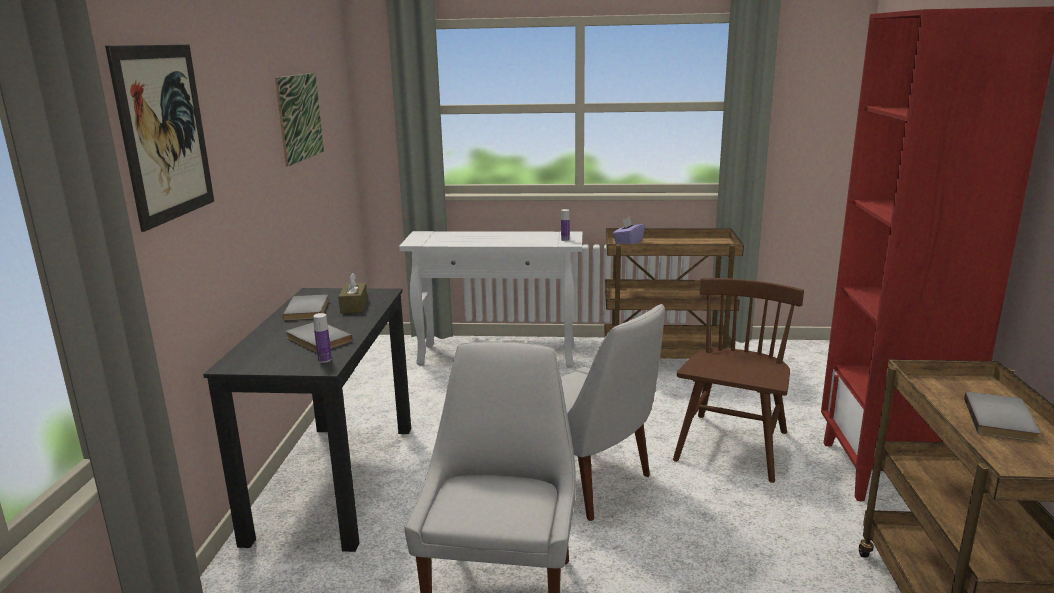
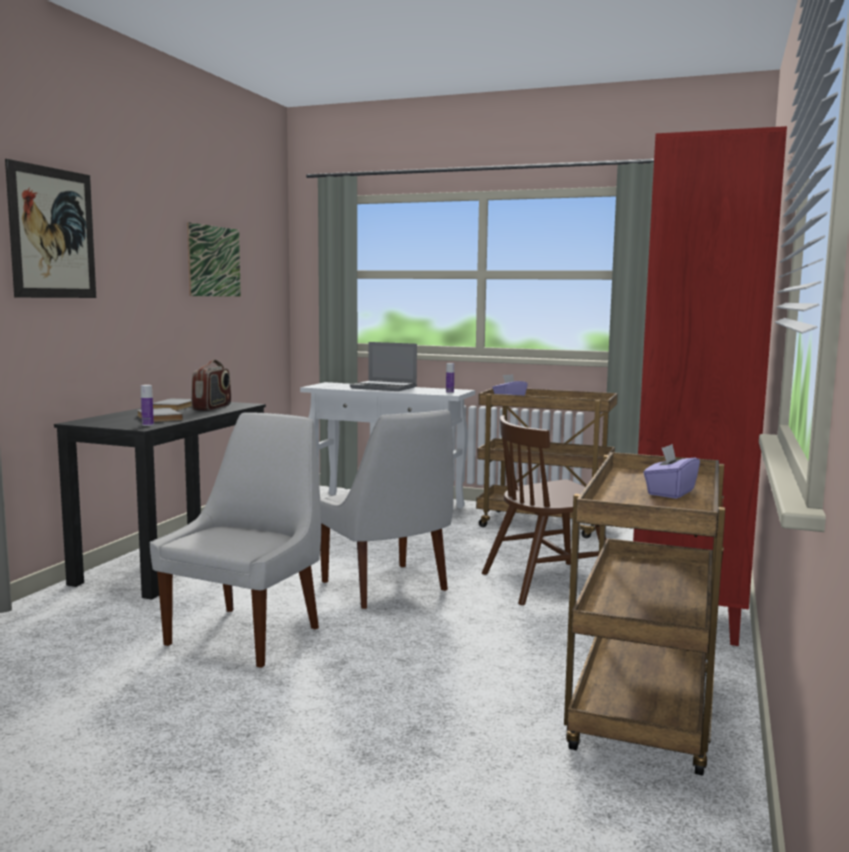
camera: 15 degrees right, 10 degrees down
brown tissue box [338,273,368,314] -> radio [191,360,231,411]
brown chair [673,278,804,483] -> brown chair turned 150 degrees counterclockwise [482,415,606,605]
grey book [964,391,1041,442] -> purple tissue box [643,444,700,499]
none -> laptop [350,342,417,391]

